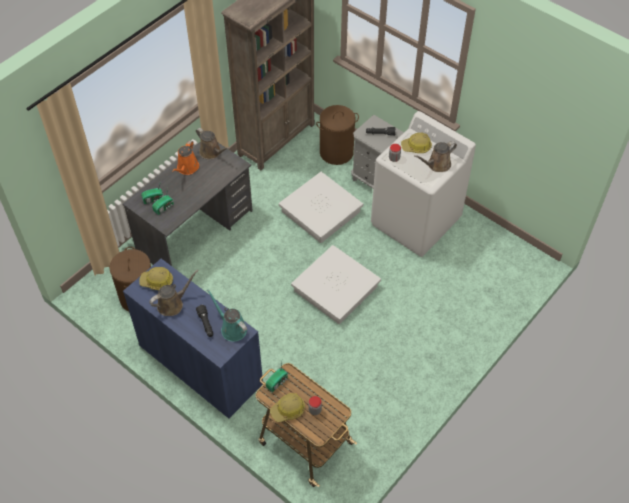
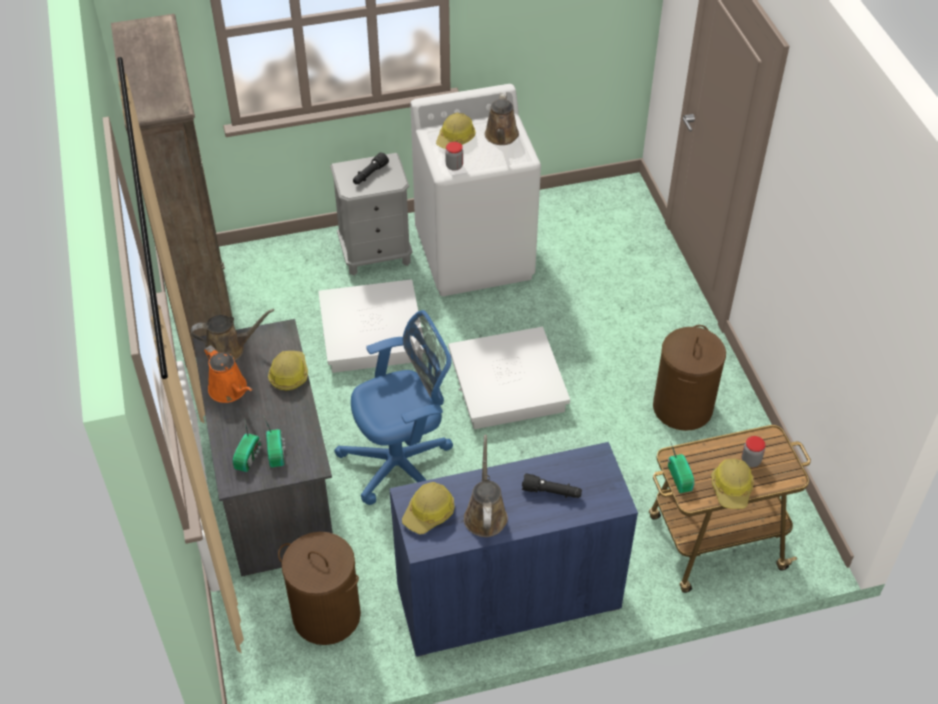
camera: 55 degrees left, 5 degrees down
turquoise watering can [207,289,247,342] -> none
brown laundry basket [316,105,359,165] -> brown laundry basket moved to [653,325,726,431]
none -> hard hat [268,351,308,391]
none -> blue office chair [334,310,453,505]

